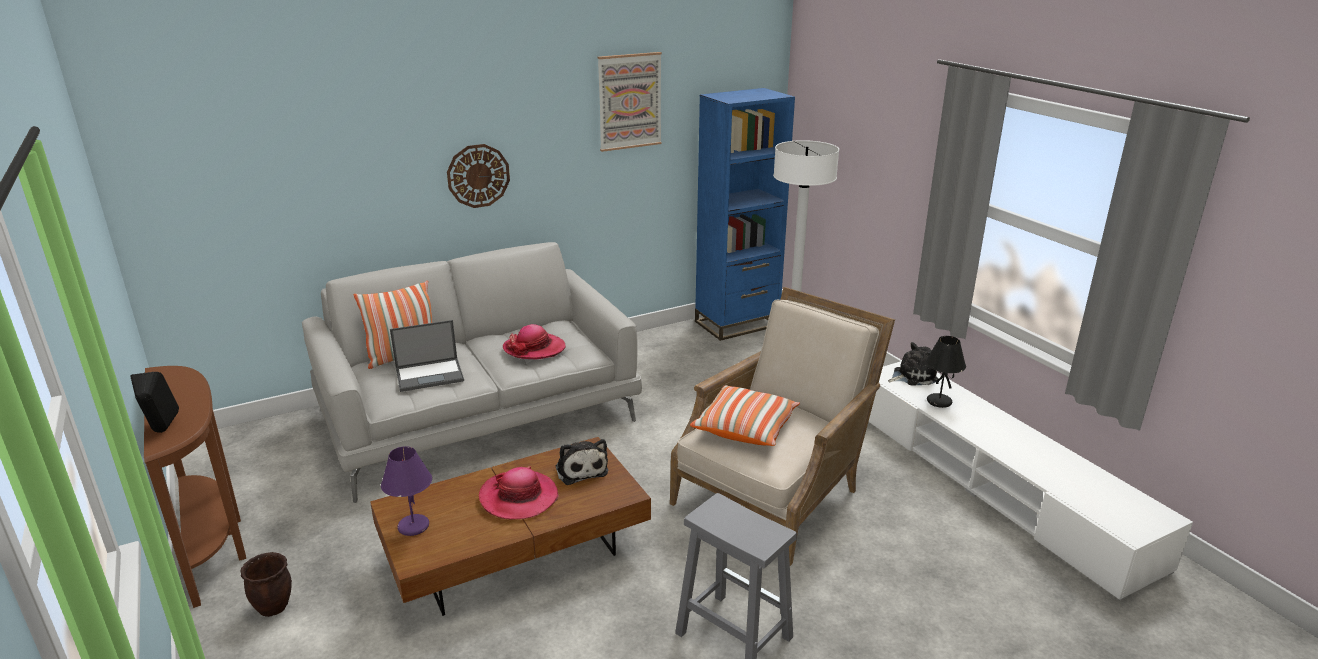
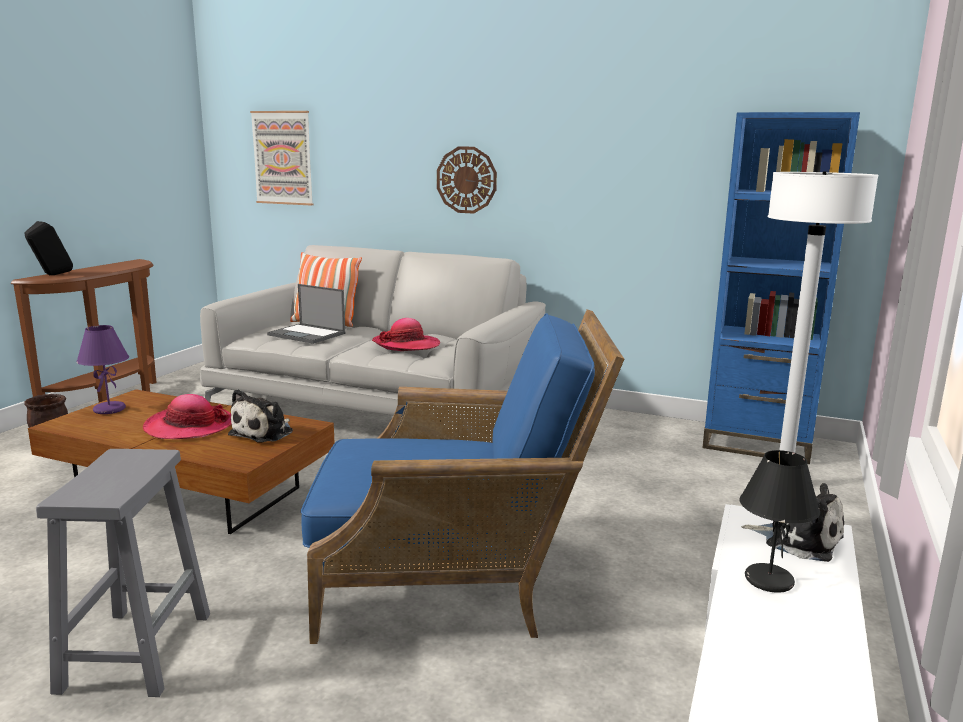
camera: 50 degrees right, 10 degrees down
picture [598,52,662,152] -> picture moved to [250,111,313,205]
beige armchair [670,287,895,566] -> blue armchair [301,309,624,644]
pillow [690,385,800,446] -> none

